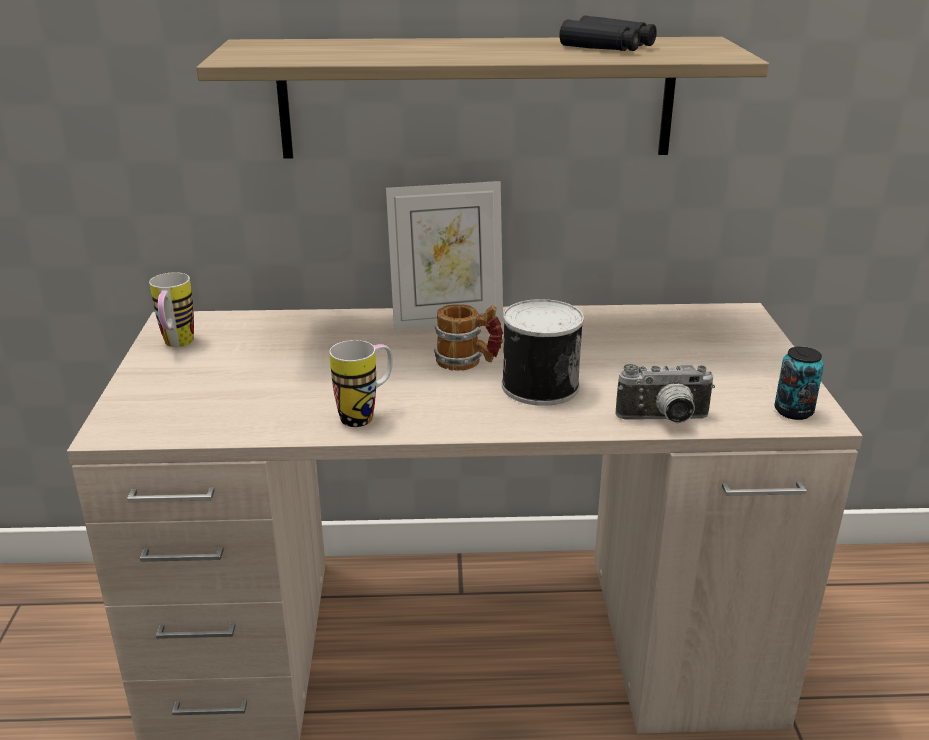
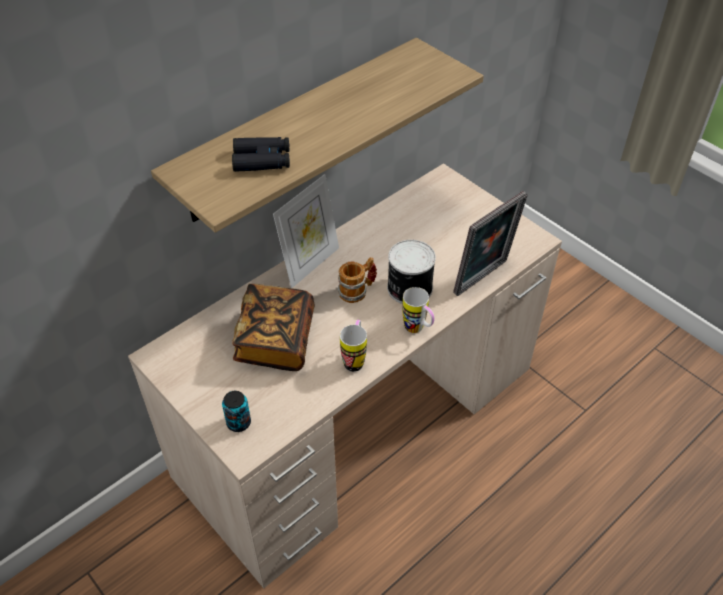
camera: 40 degrees left, 20 degrees up
mug [149,272,194,347] -> mug moved to [402,287,435,333]
black binoculars [559,16,657,51] -> black binoculars moved to [232,137,290,172]
camera [615,364,715,423] -> picture frame [453,191,528,296]
can [774,346,824,420] -> can moved to [222,391,251,432]
none -> book [232,284,314,371]

